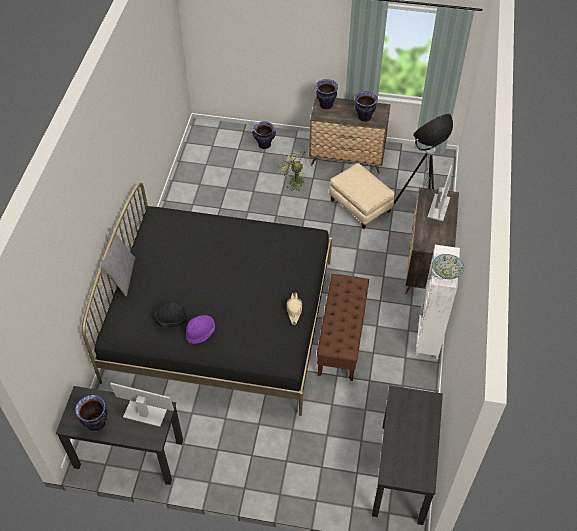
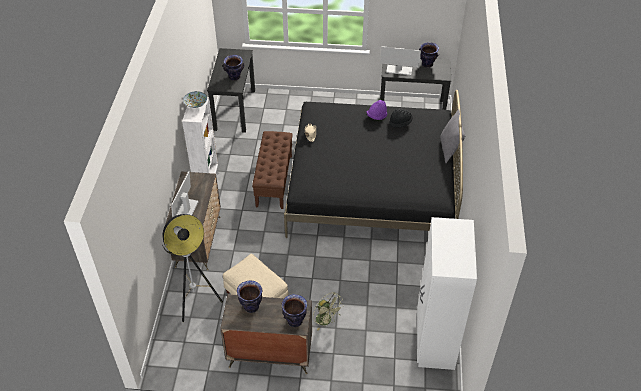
camera: 175 degrees right, 5 degrees down
vase [252,121,276,149] -> vase moved to [223,55,244,81]
none -> white wardrobe [417,217,477,370]

